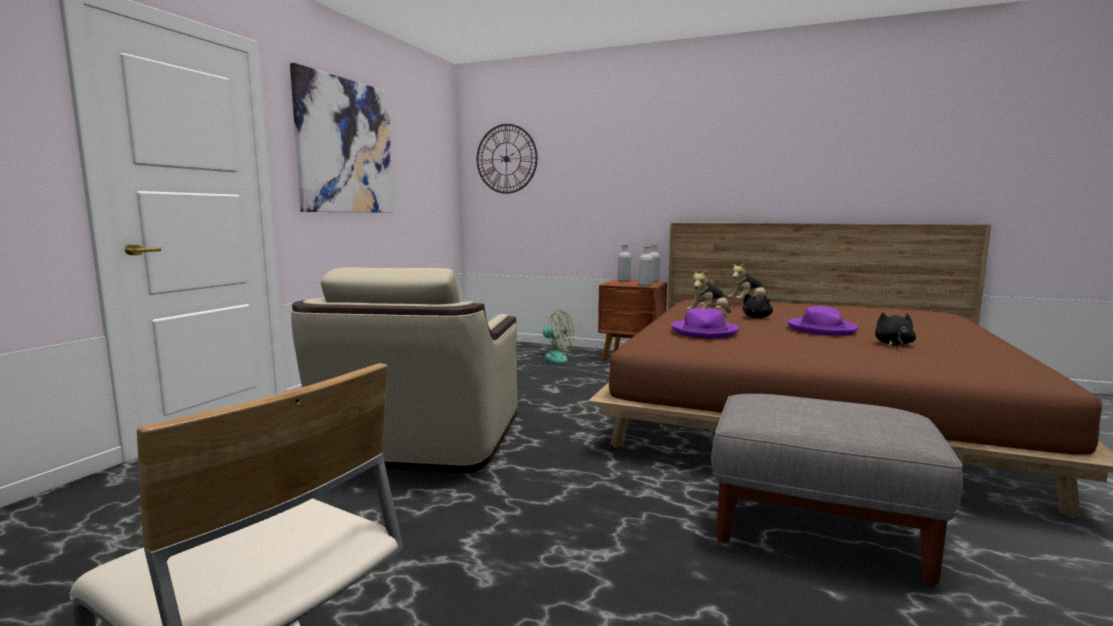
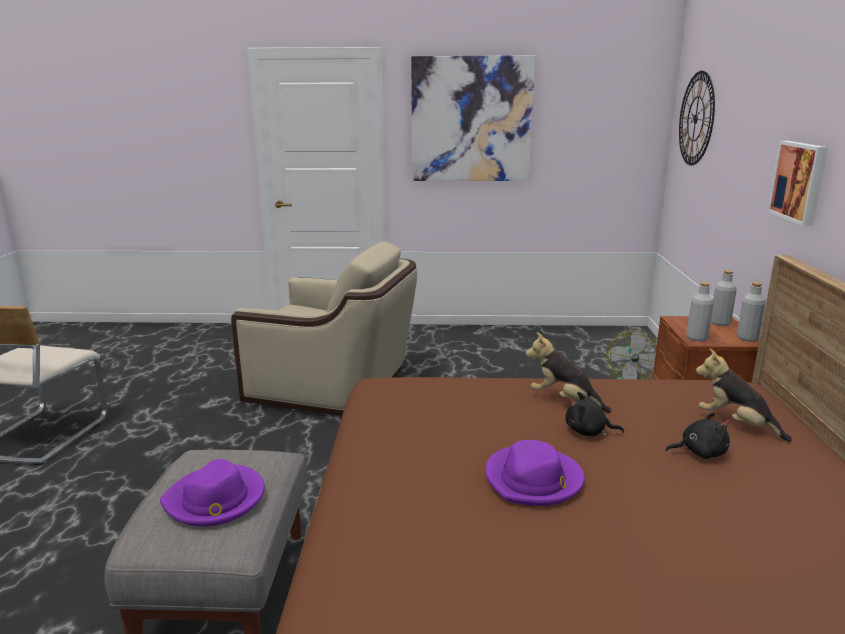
camera: 70 degrees right, 10 degrees up
beige armchair [291,267,518,473] -> beige armchair turned 150 degrees counterclockwise [231,242,417,416]
purple hat [671,308,739,339] -> purple hat moved to [160,459,265,527]
black plush toy [875,312,916,348] -> black plush toy moved to [665,412,730,459]
none -> picture [767,141,828,226]

